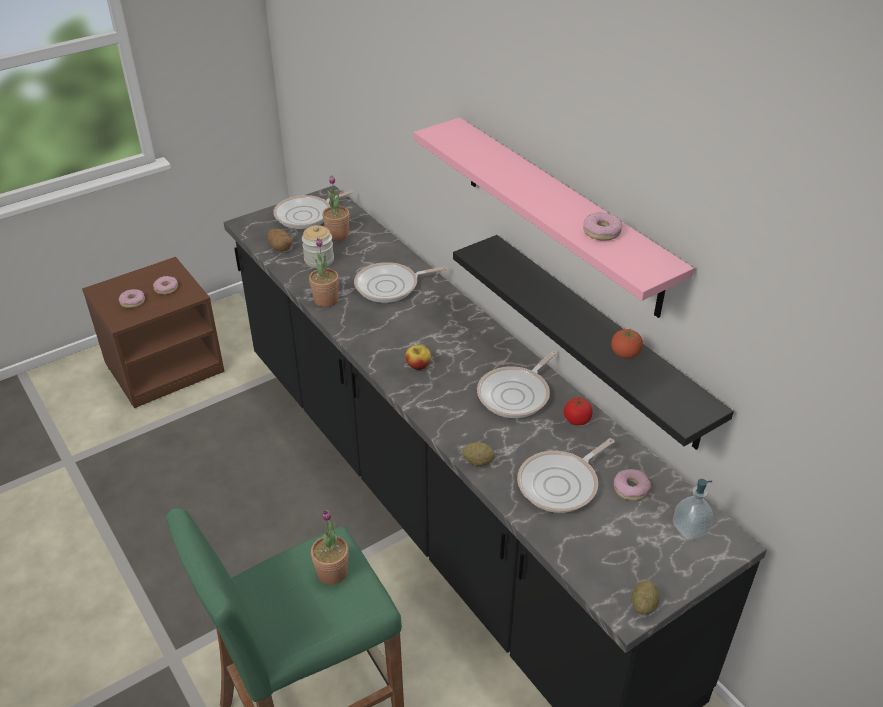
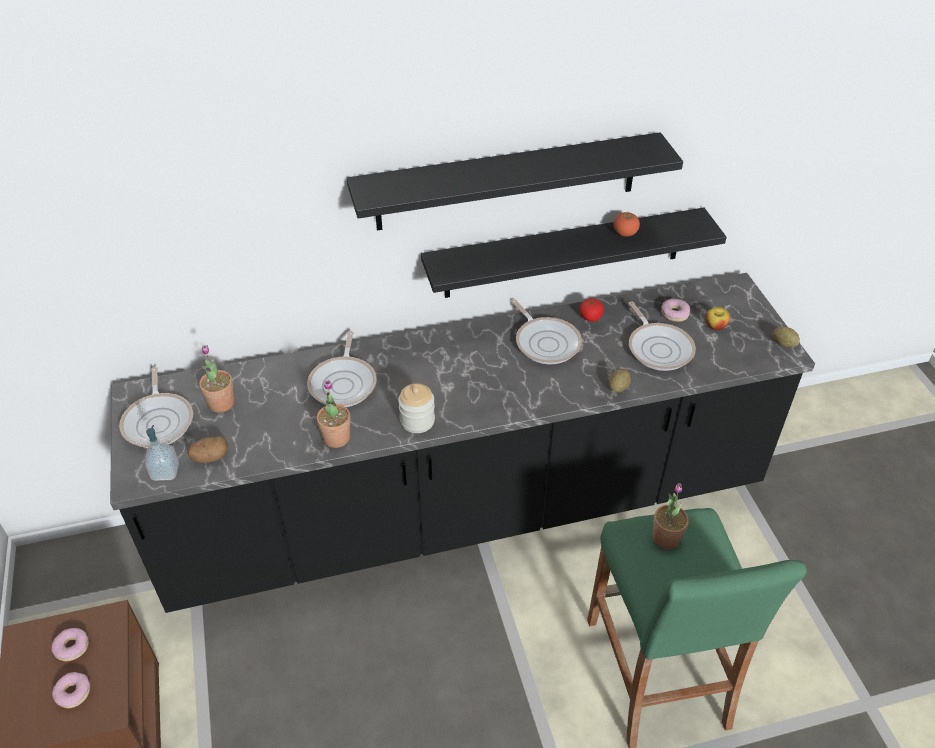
camera: 70 degrees left, 5 degrees up
jar [302,225,334,268] -> jar moved to [398,383,435,433]
apple [405,345,431,370] -> apple moved to [705,307,730,330]
pink shelf [414,117,694,318] -> black shelf [347,132,683,231]
donut [583,212,623,241] -> none
soap dispenser [673,479,713,540] -> soap dispenser moved to [145,425,179,481]

